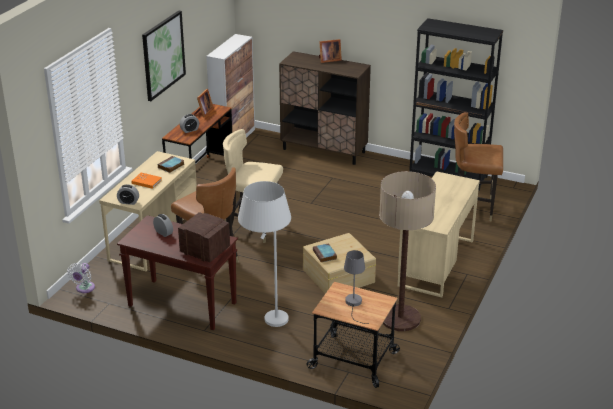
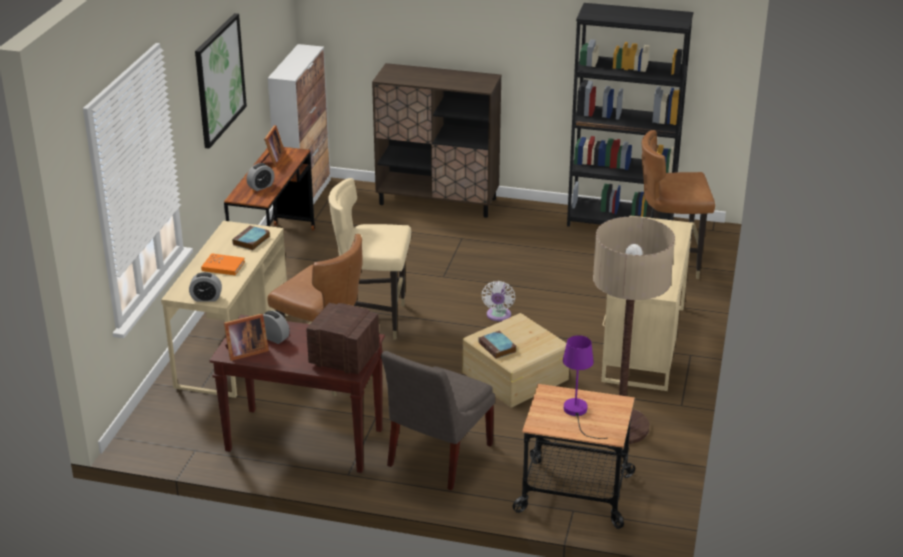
camera: 10 degrees left, 0 degrees up
white fan [67,263,95,293] -> white fan moved to [482,281,515,321]
white floor lamp [238,181,291,327] -> grey chair [381,351,495,490]
picture frame [319,39,342,63] -> picture frame moved to [224,314,269,361]
grey table lamp [344,250,369,324] -> purple table lamp [563,335,608,439]

